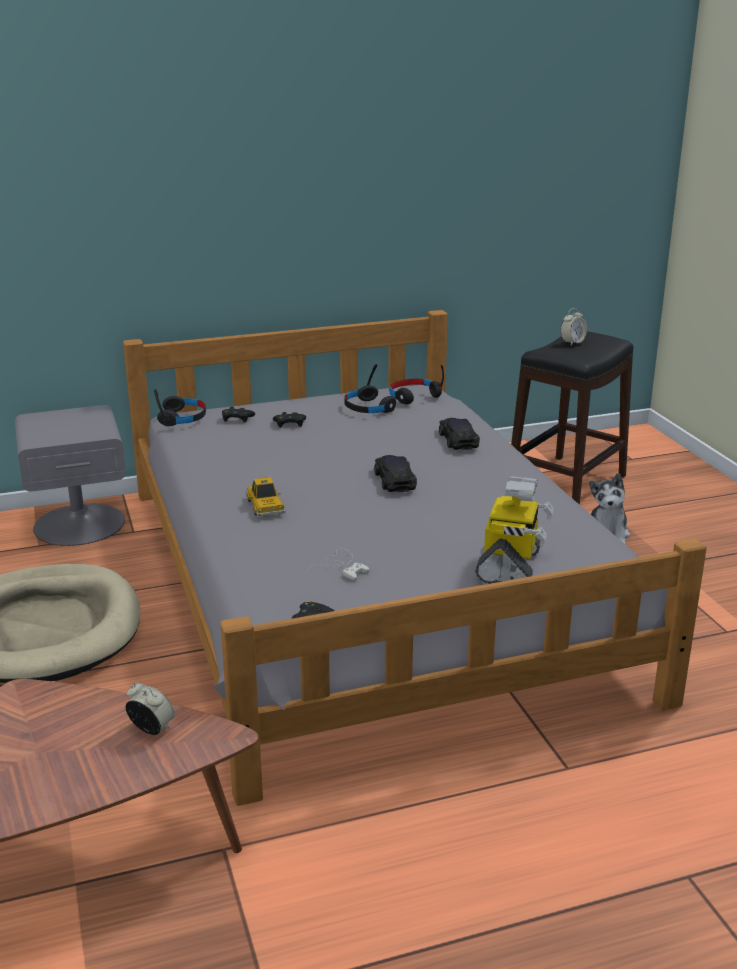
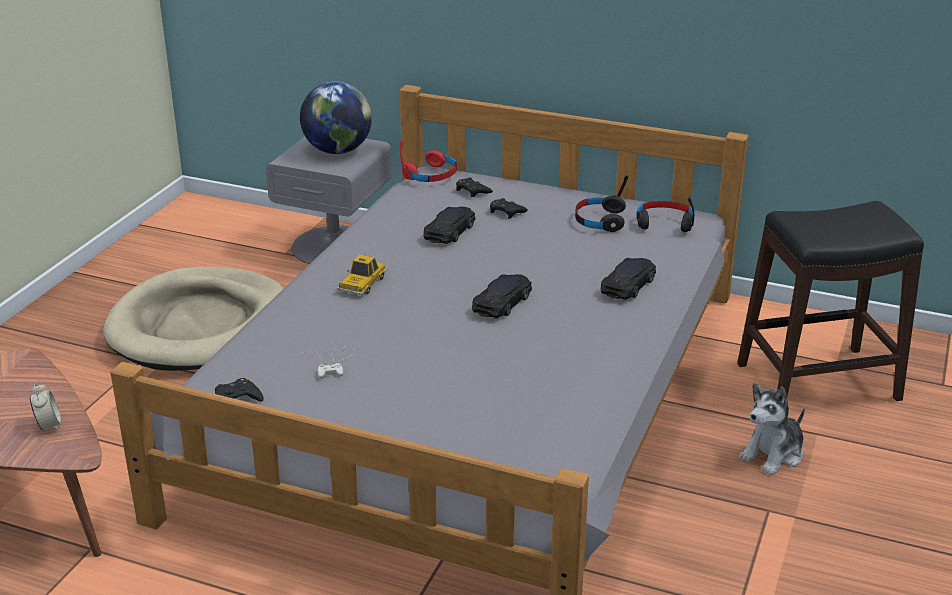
camera: 40 degrees right, 5 degrees up
black headphones [154,389,206,426] -> red headphones [400,140,457,182]
toy robot [475,476,554,584] -> none
alarm clock [560,308,587,345] -> none
none -> globe [300,82,372,154]
none -> black toy car [423,207,475,244]

